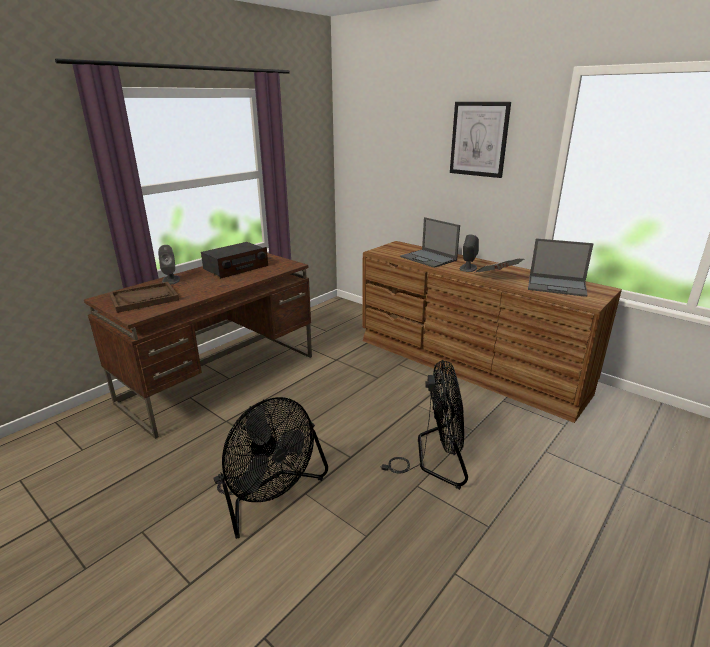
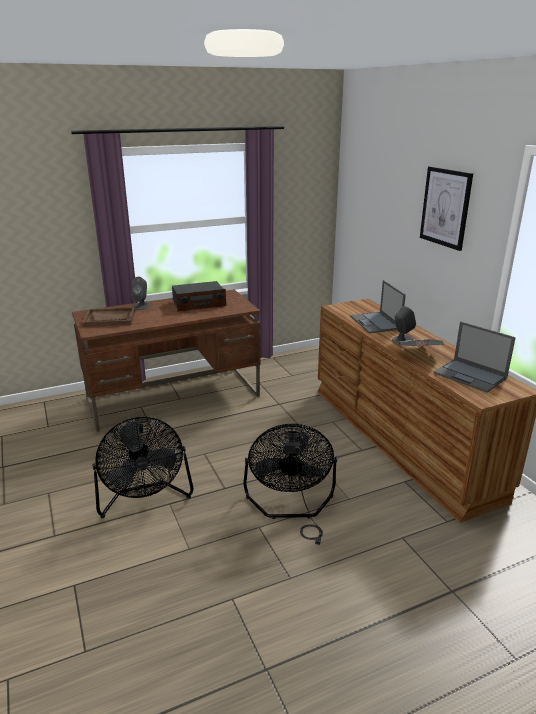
camera: 25 degrees right, 0 degrees up
black fan [380,360,468,490] -> black fan turned 120 degrees counterclockwise [243,424,337,545]

